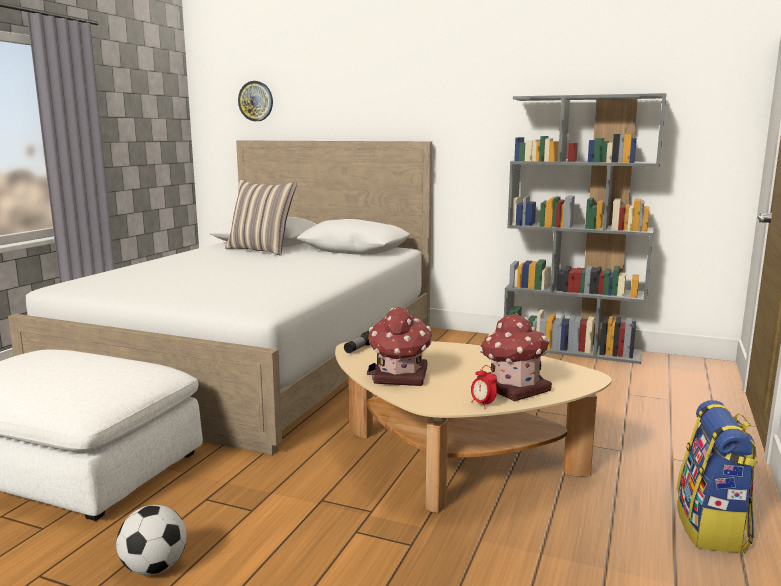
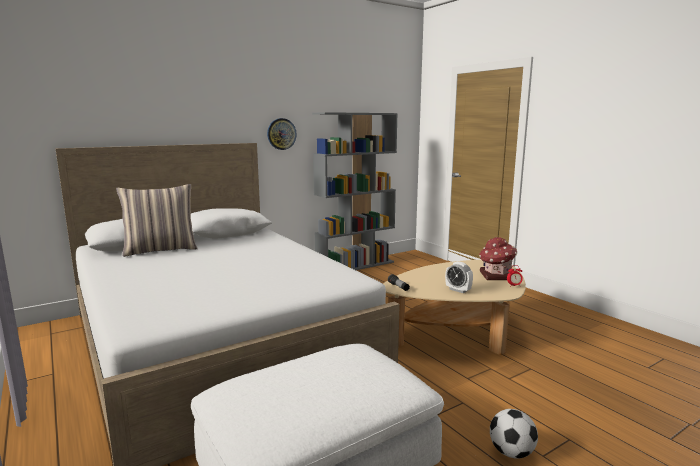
camera: 55 degrees left, 0 degrees up
wall clock [238,81,273,121] -> wall clock moved to [267,118,297,150]
toy house [367,307,432,386] -> alarm clock [445,261,473,293]
backpack [677,400,757,553] -> none

